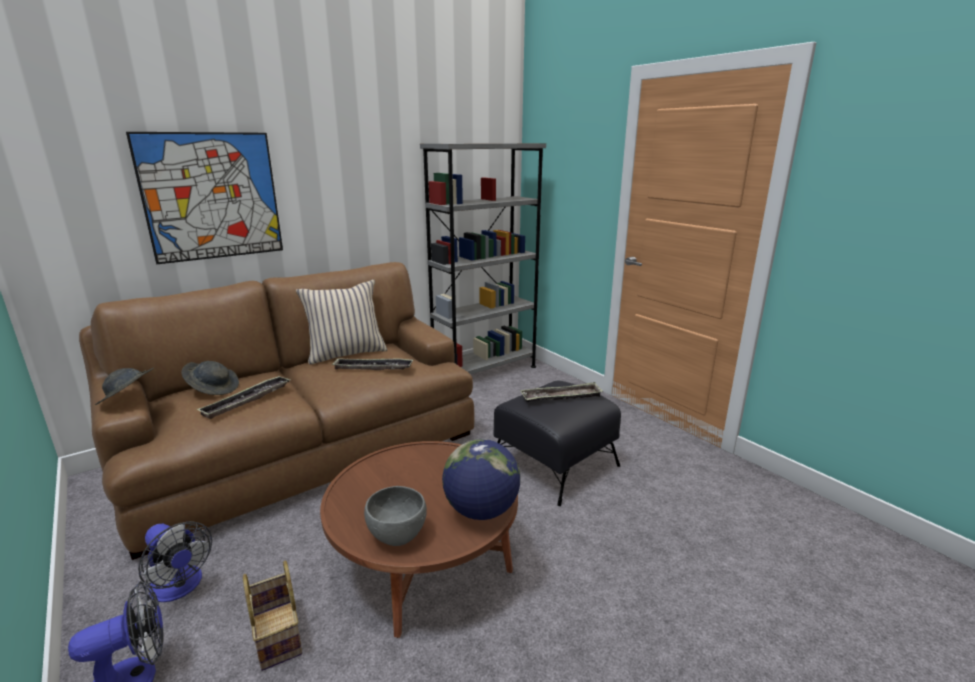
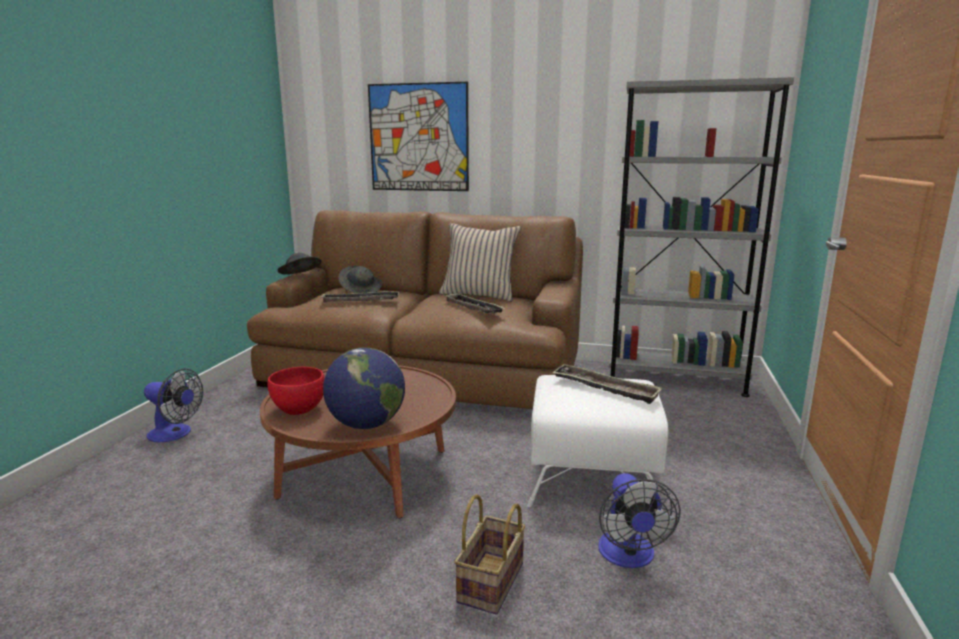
camera: 50 degrees right, 5 degrees down
fan [138,521,212,602] -> fan moved to [598,473,681,568]
basket [243,560,302,671] -> basket moved to [454,494,525,615]
grey bowl [364,486,427,546] -> red bowl [268,367,325,415]
black ottoman [494,380,621,506] -> white ottoman [527,375,668,511]

